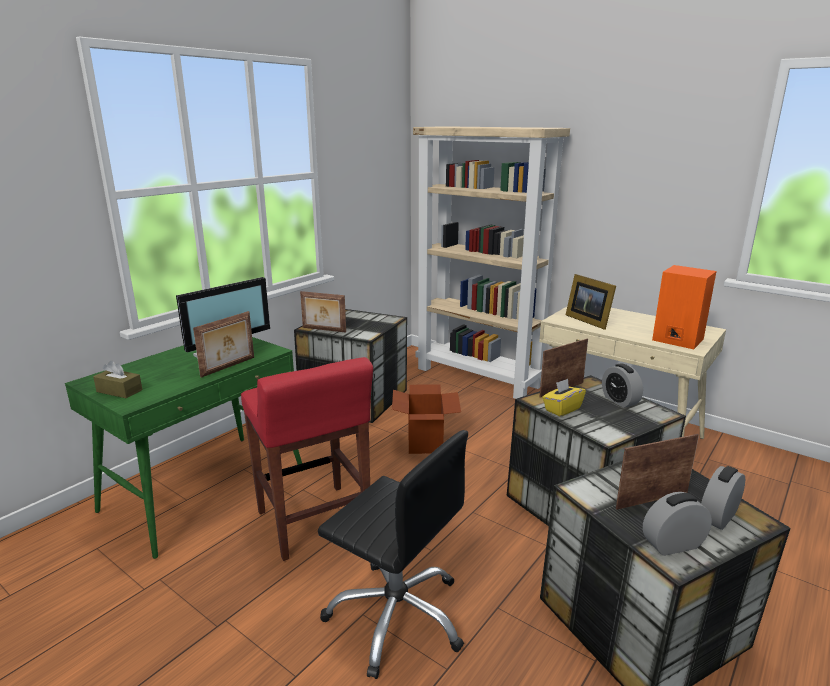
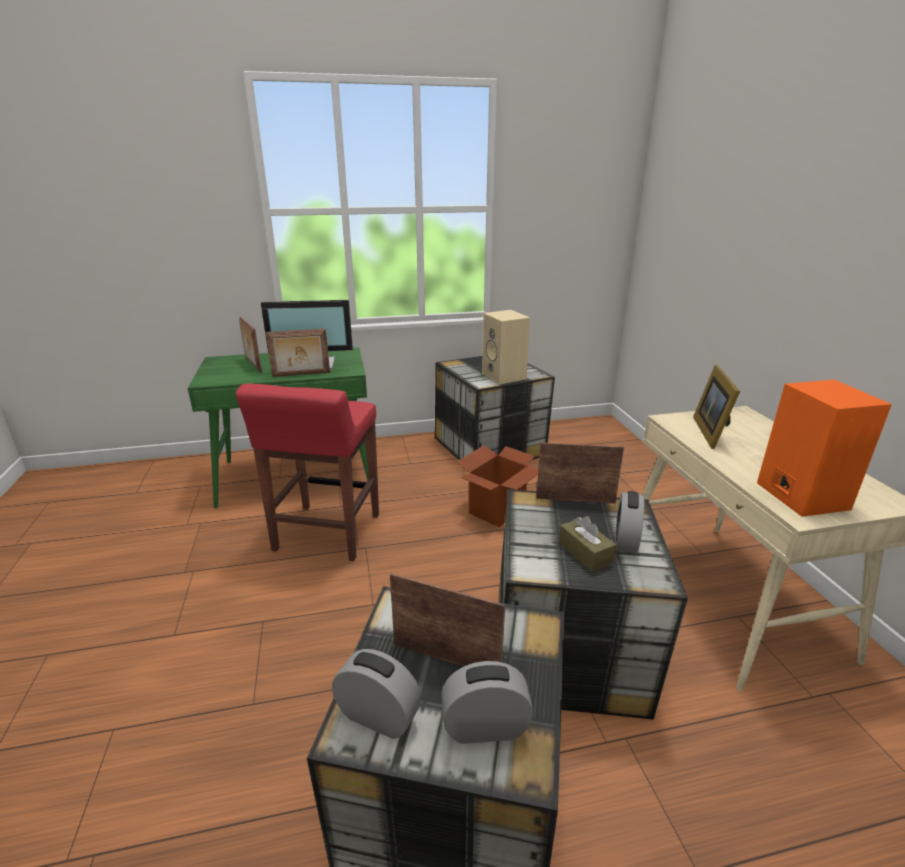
camera: 40 degrees right, 5 degrees up
brown tissue box [93,360,142,398] -> brown tissue box moved to [559,516,616,572]
picture frame [300,291,346,333] -> picture frame moved to [239,317,262,373]
black office chair [318,430,468,679] -> none
beige bookcase [413,126,570,399] -> none
yellow tissue box [542,379,586,417] -> none
none -> beige speaker [482,310,530,384]

